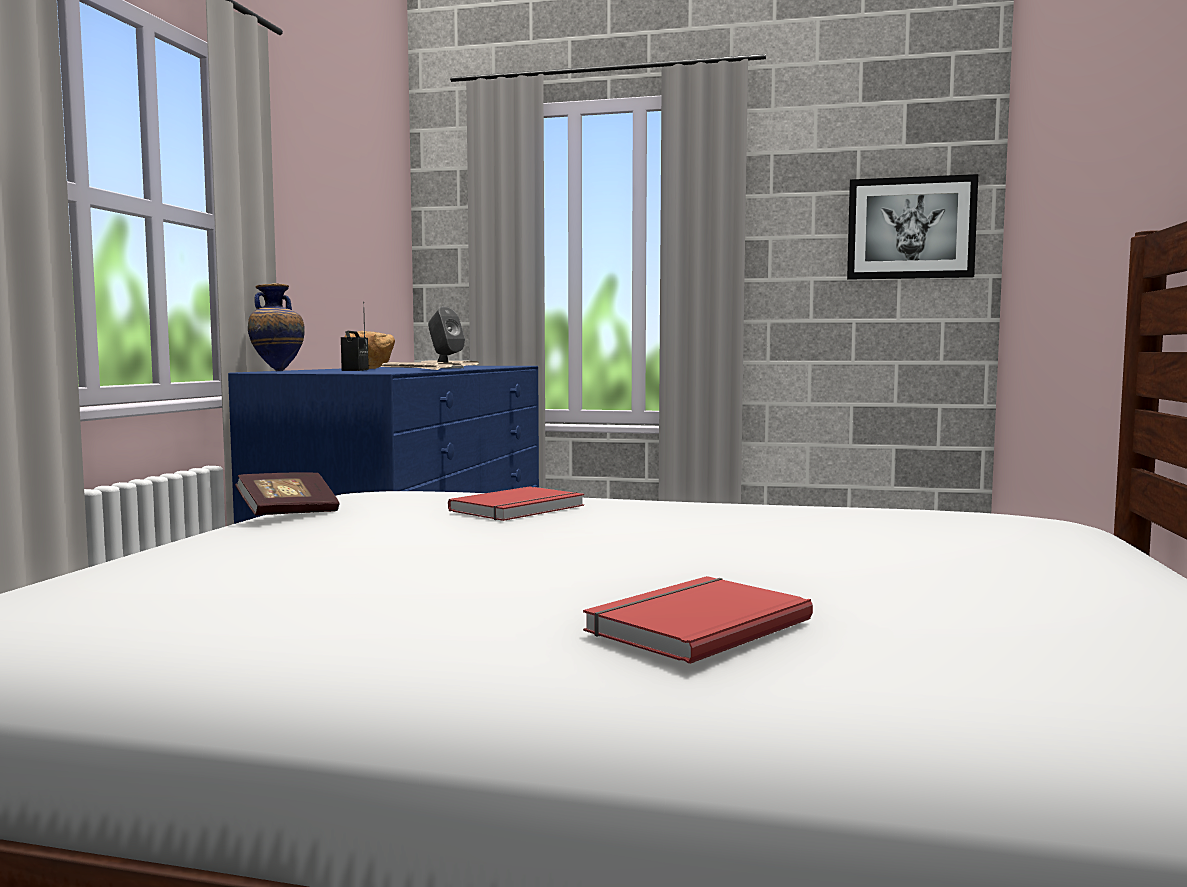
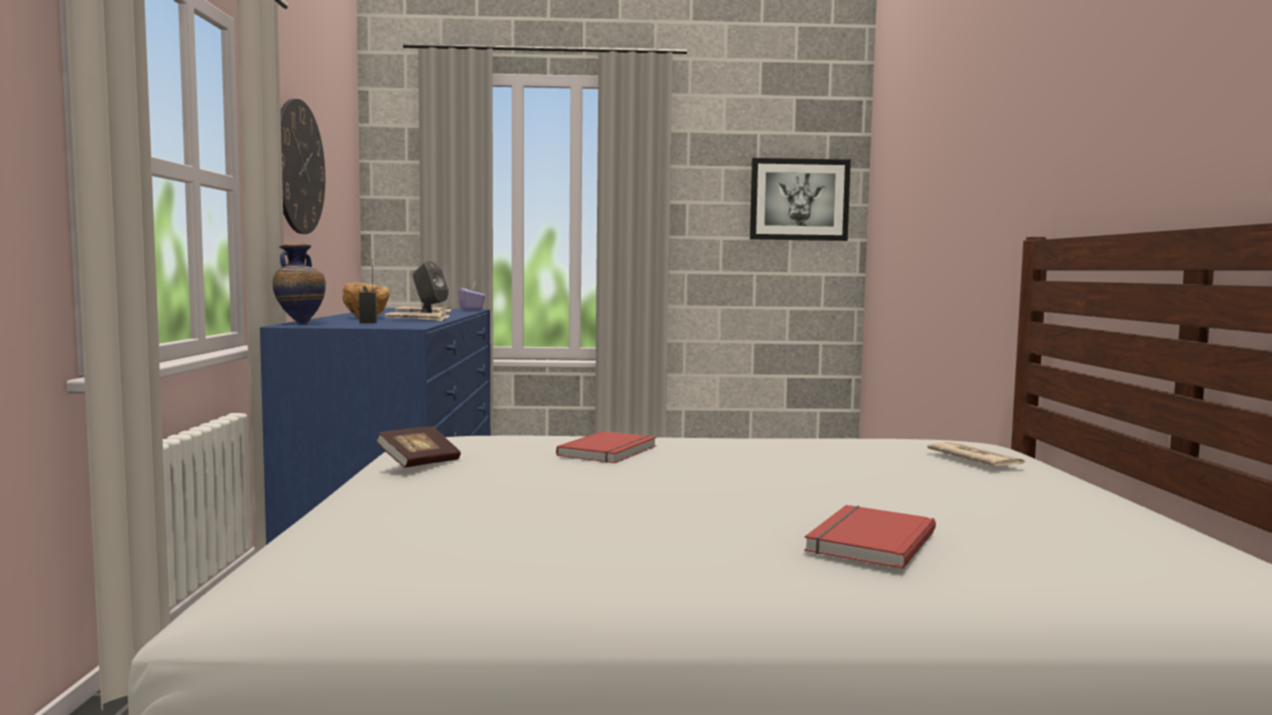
camera: 15 degrees left, 0 degrees up
none -> wall clock [280,99,325,234]
none -> purple tissue box [458,282,486,310]
none -> newspaper [927,442,1025,466]

